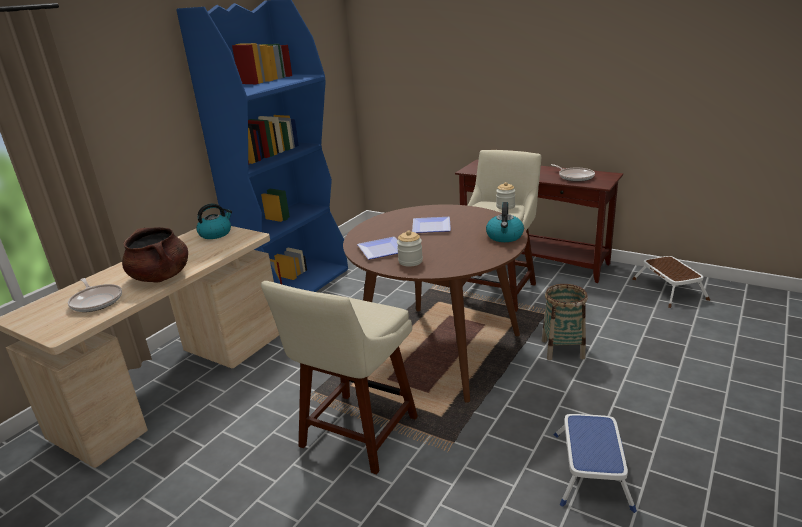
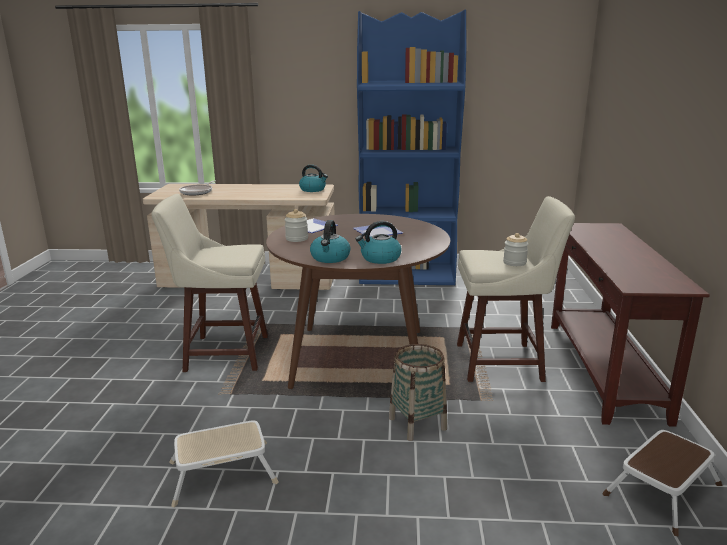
camera: 60 degrees right, 5 degrees down
brown cooking pot [122,227,188,283] -> none
frying pan [551,164,595,182] -> none
blue step ladder [554,414,637,513] -> beige step ladder [169,420,279,507]
none -> kettle [310,220,350,263]

